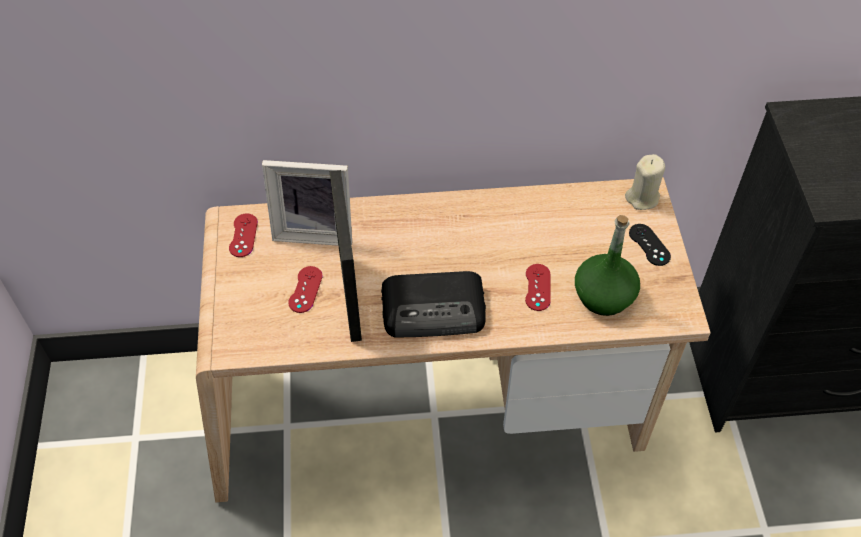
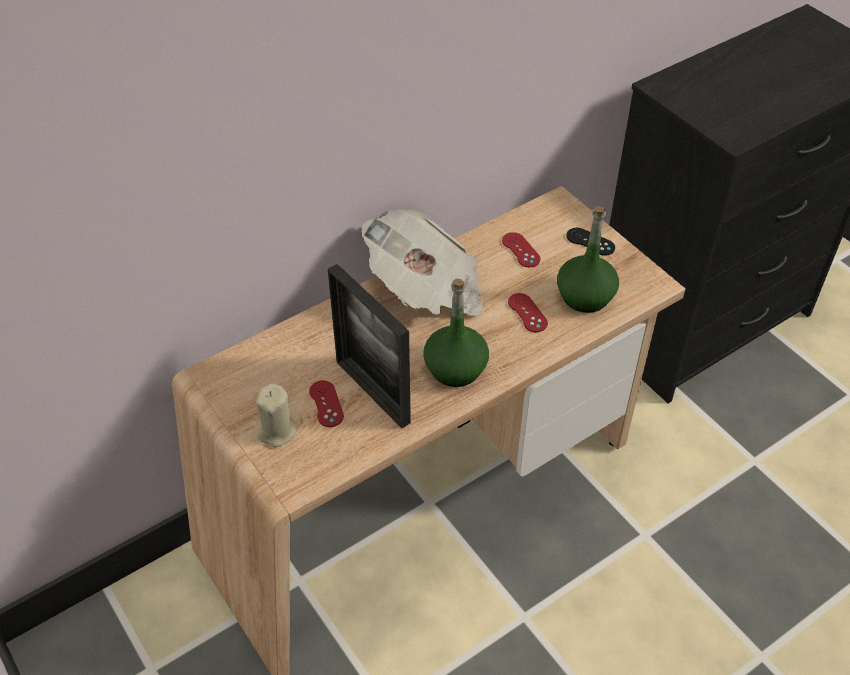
camera: 30 degrees left, 5 degrees down
red game controller [229,213,258,257] -> red game controller moved to [502,232,541,267]
picture frame [262,160,352,246] -> none
radio [381,271,486,338] -> green bottle [423,279,489,387]
beige candle [625,154,665,210] -> beige candle moved to [256,384,296,447]
none -> newspaper [362,209,483,316]

